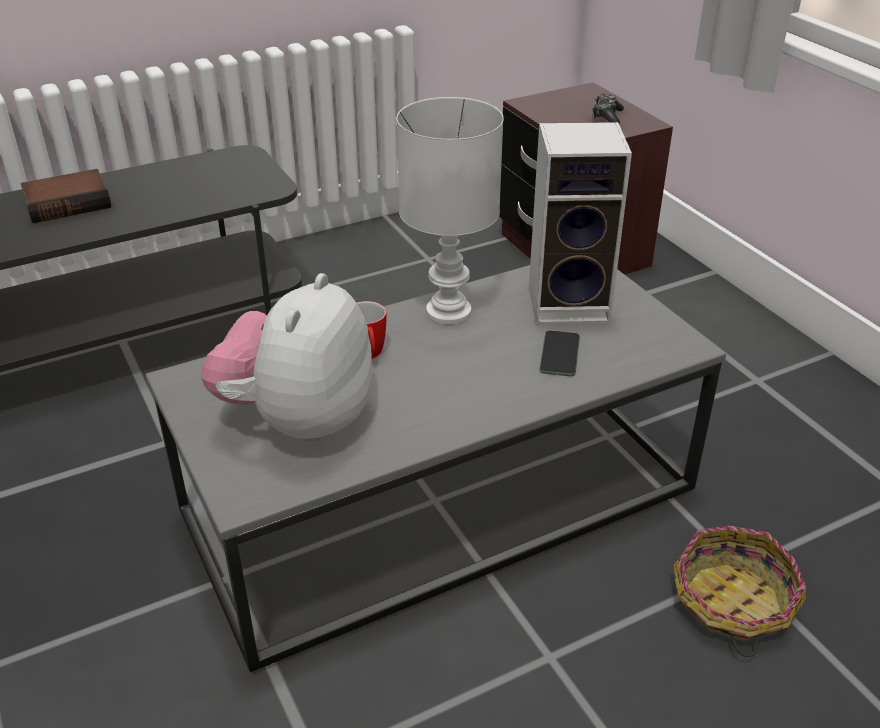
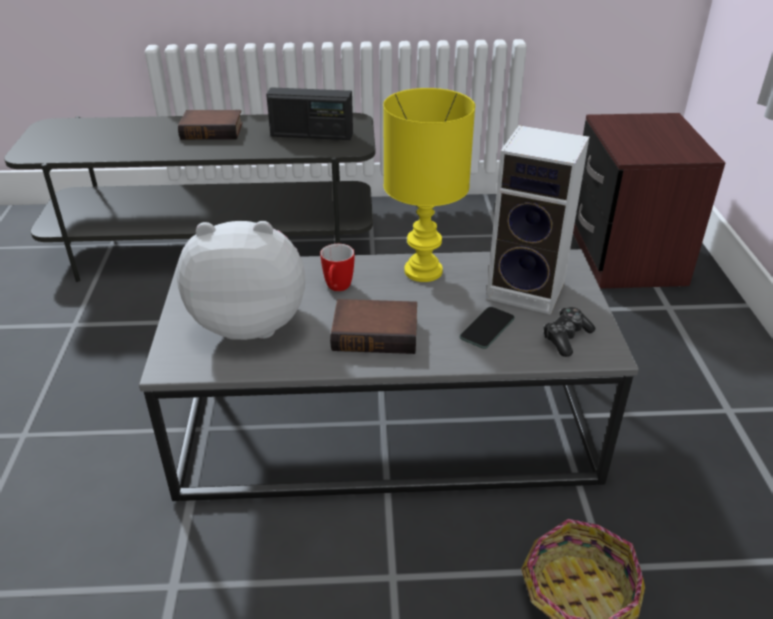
camera: 25 degrees right, 0 degrees up
plush toy [201,273,372,444] -> plush toy turned 45 degrees clockwise [177,221,305,340]
white table lamp [397,97,504,325] -> yellow table lamp [383,88,475,282]
game controller [592,94,624,124] -> game controller moved to [543,307,596,357]
none -> radio [266,87,353,140]
none -> book [330,299,417,354]

